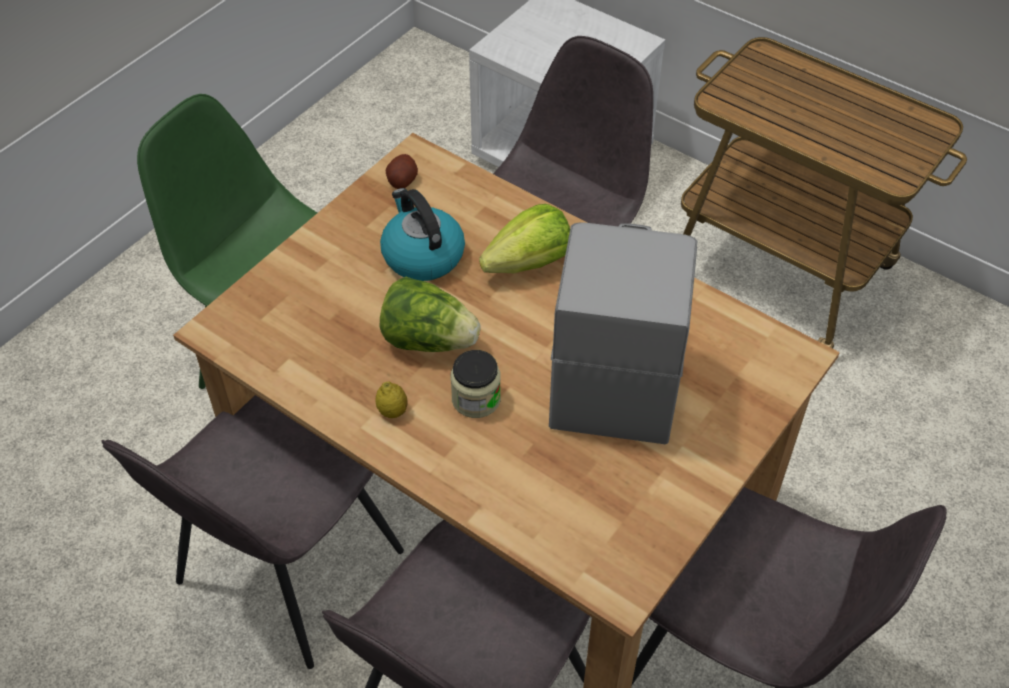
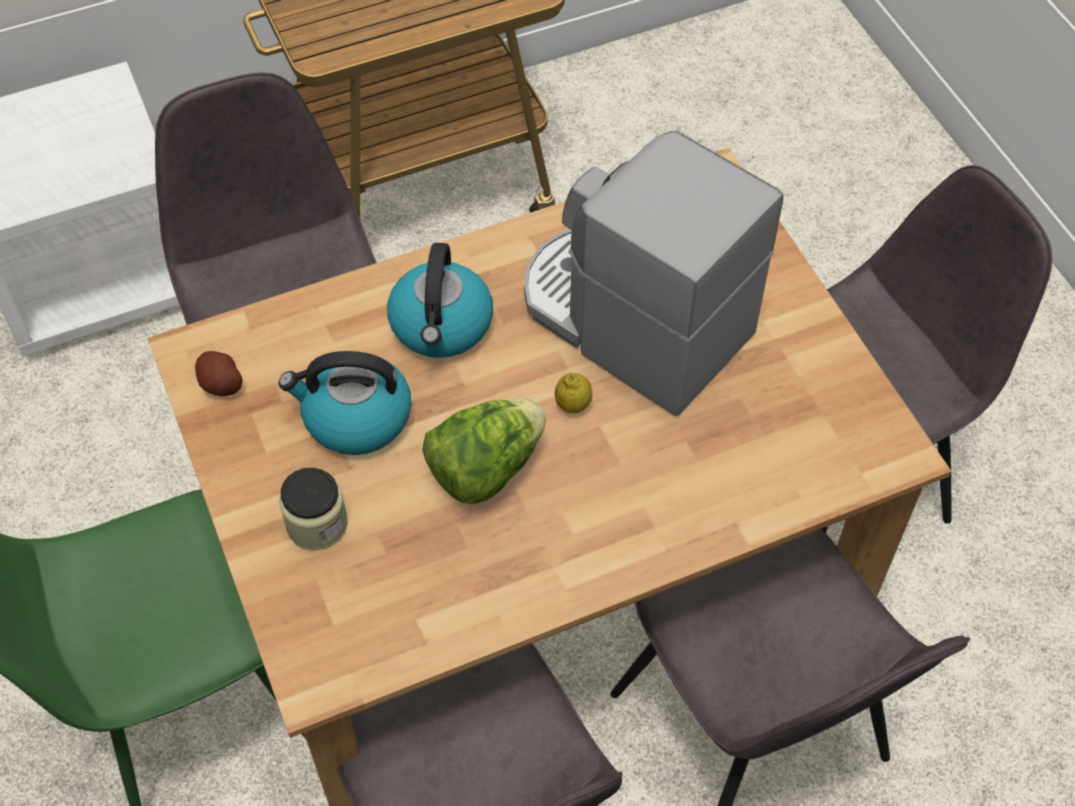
camera: 60 degrees left, 5 degrees up
lemon [375,382,408,418] -> lemon moved to [555,373,592,413]
jar [451,350,501,418] -> jar moved to [280,467,348,550]
lettuce [479,204,570,273] -> kettle [387,243,493,358]

